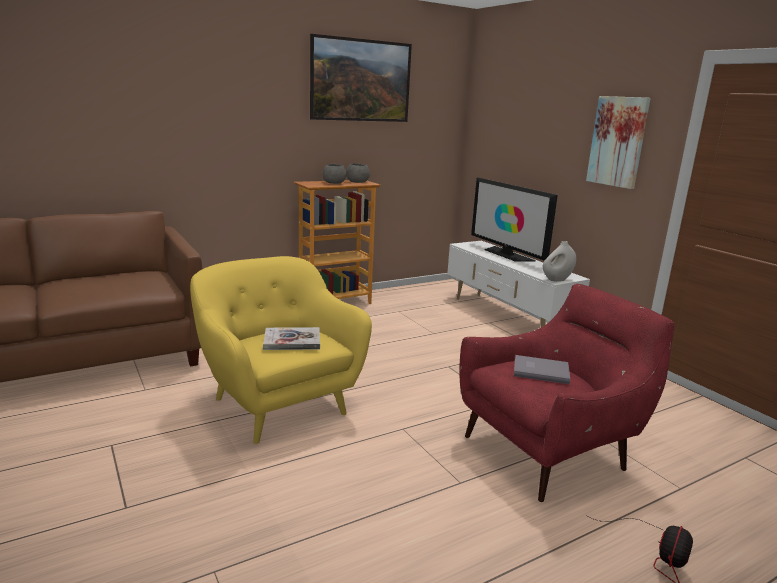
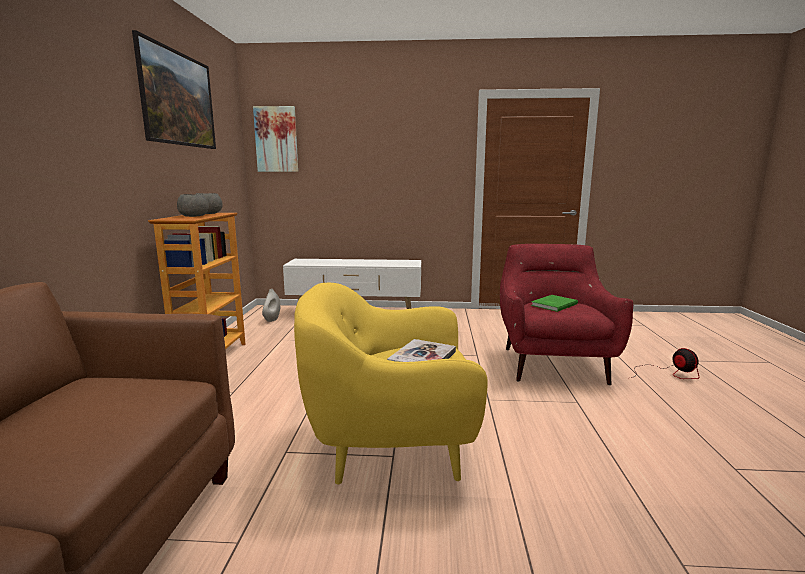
camera: 55 degrees left, 5 degrees down
television [471,177,558,262] -> none
grey book [514,355,570,384] -> green book [531,295,578,312]
white vase [542,241,576,282] -> white vase moved to [262,289,281,322]
picture [586,96,651,189] -> picture moved to [253,106,298,172]

